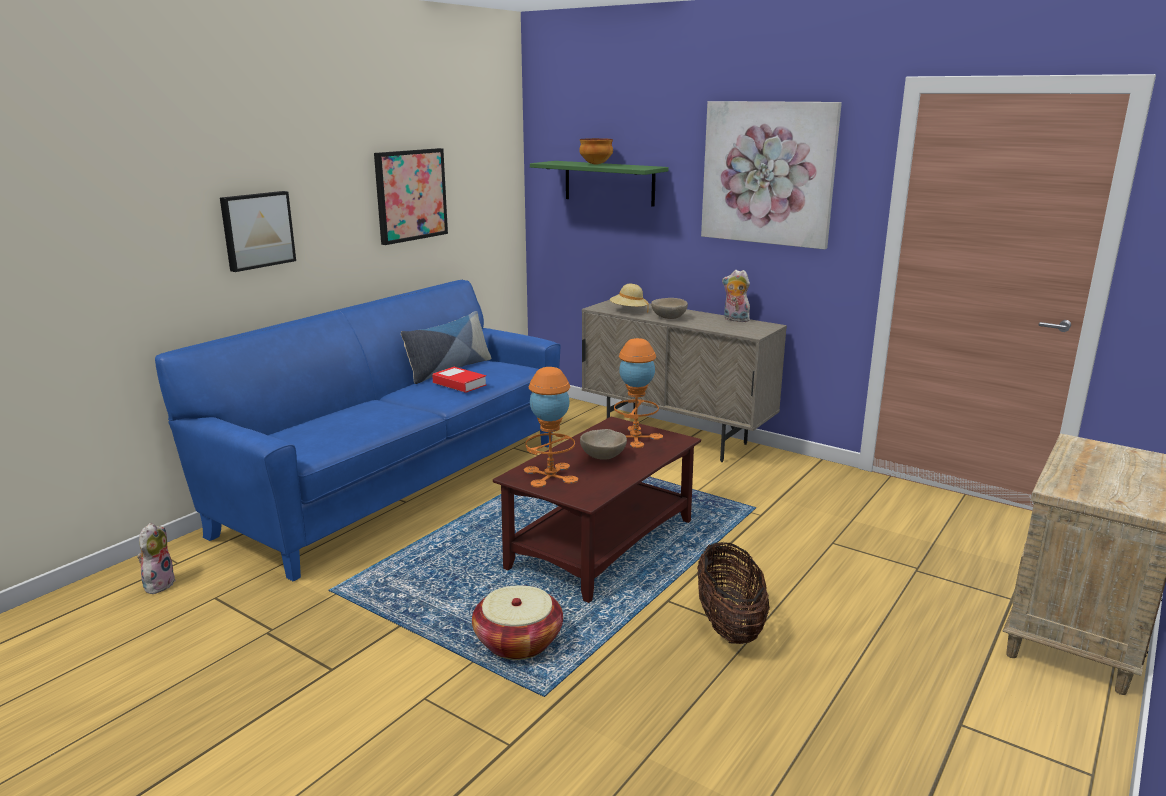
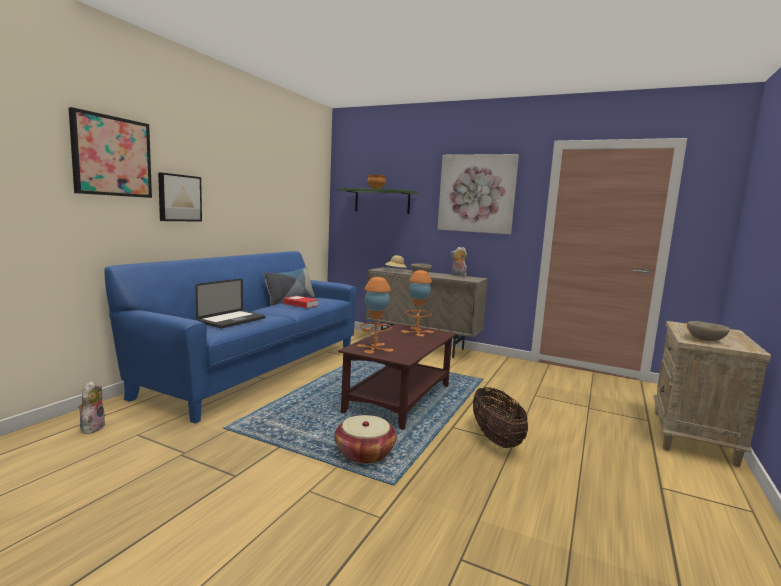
camera: 10 degrees left, 10 degrees down
picture [374,148,448,245] -> picture moved to [69,107,152,198]
beige bowl [580,429,627,460] -> beige bowl moved to [687,321,730,341]
none -> laptop [195,279,266,328]

